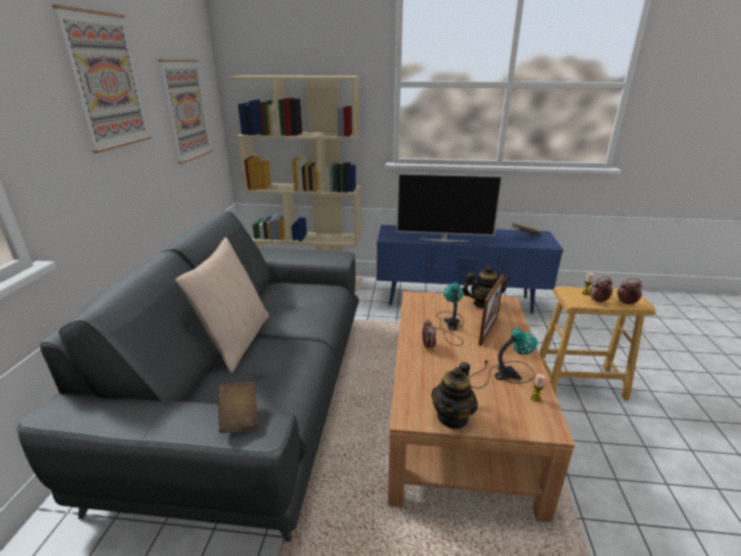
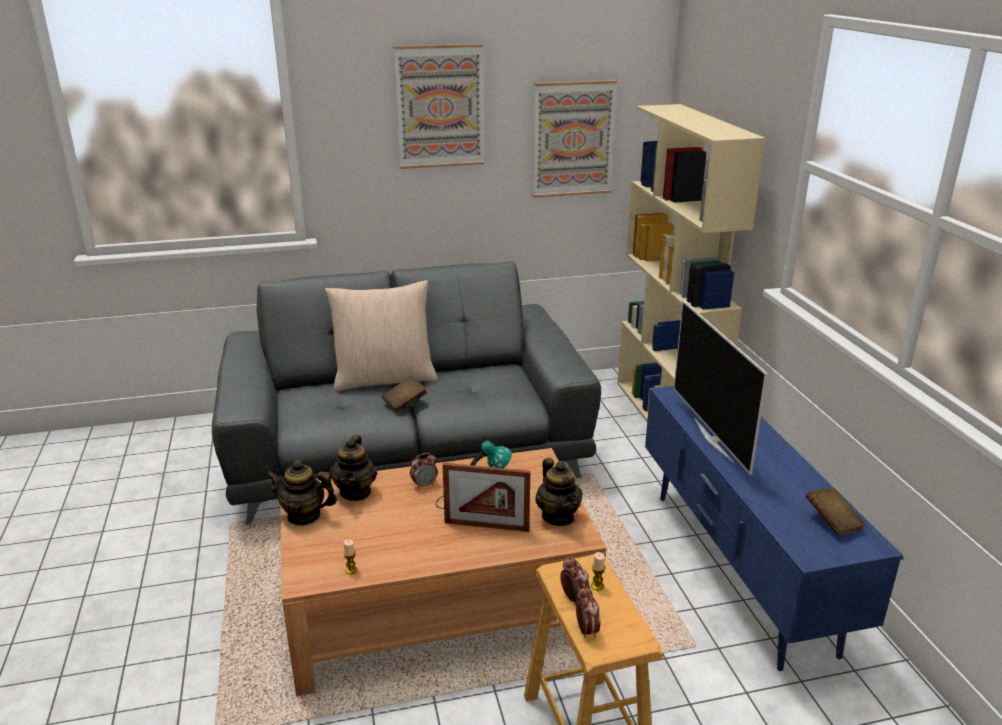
camera: 70 degrees right, 0 degrees up
brown book [218,382,259,433] -> brown book moved to [382,376,427,412]
table lamp [469,328,538,388] -> none
none -> teapot [330,435,377,501]

